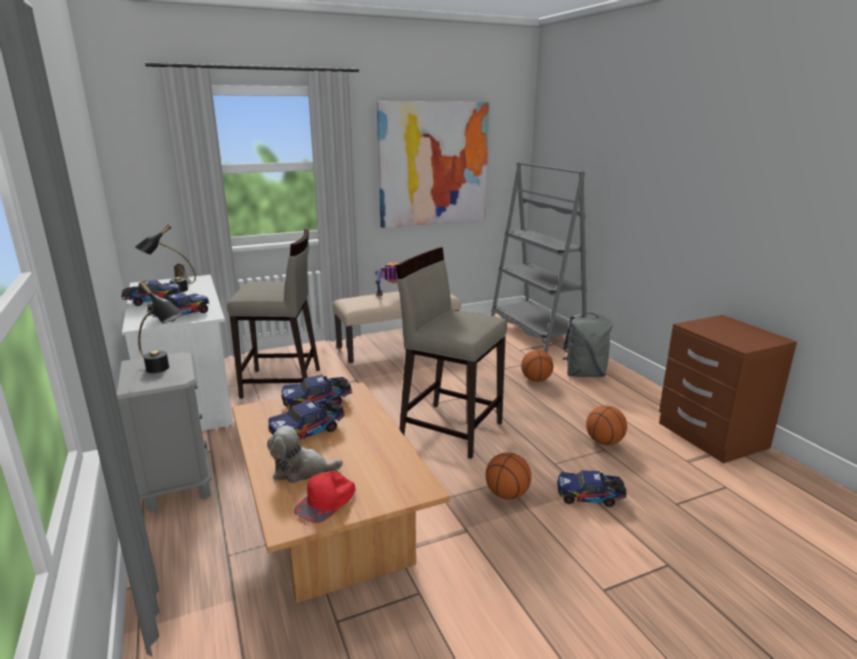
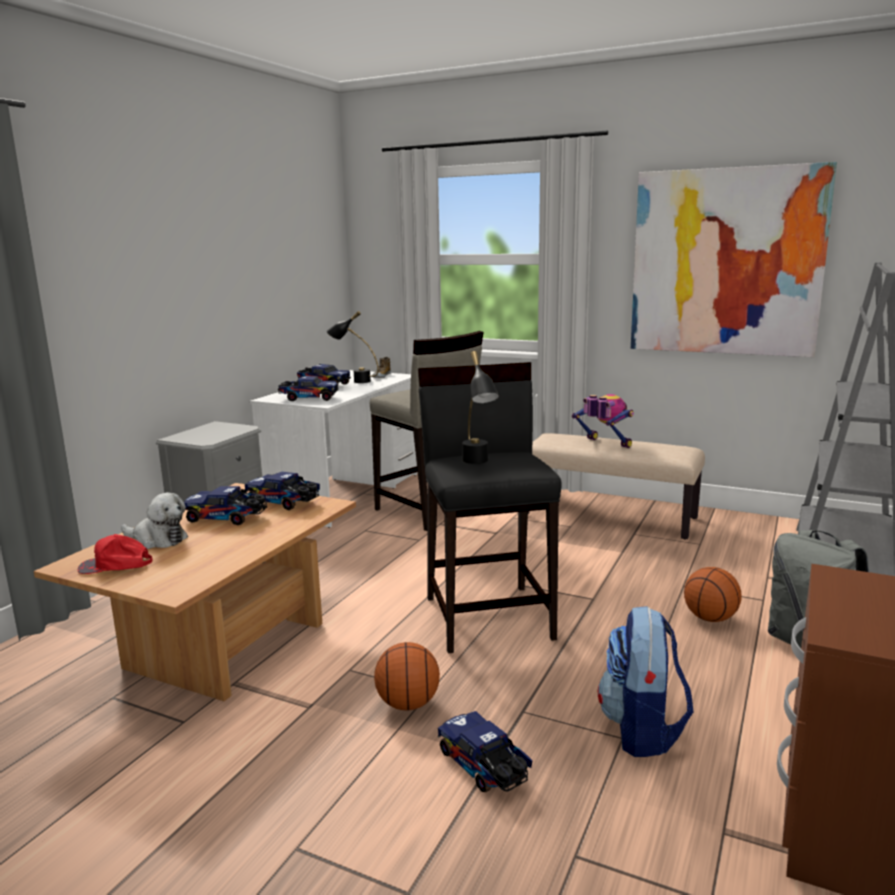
camera: 50 degrees right, 5 degrees down
black table lamp [138,281,183,373] -> black table lamp moved to [462,351,499,464]
plush toy [267,426,343,483] -> plush toy turned 150 degrees clockwise [121,492,188,549]
beige stool [395,247,507,459] -> black stool [418,362,562,653]
basketball [586,406,627,445] -> backpack [598,606,693,757]

